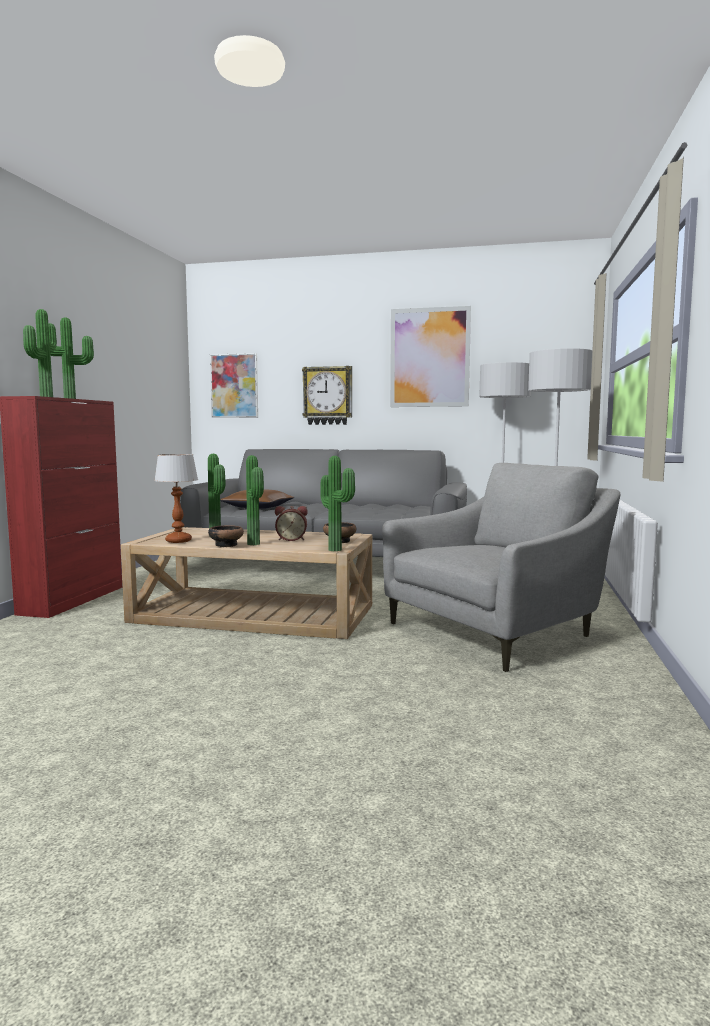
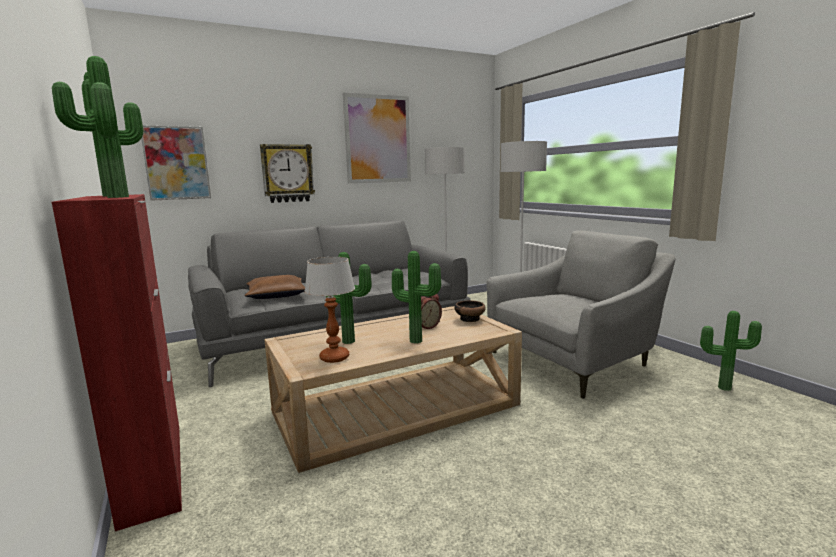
camera: 40 degrees left, 5 degrees up
bowl [208,525,244,547] -> none
potted plant [320,456,355,551] -> potted plant moved to [700,311,762,391]
grey armchair [382,463,621,672] -> grey armchair turned 45 degrees clockwise [487,230,676,399]

